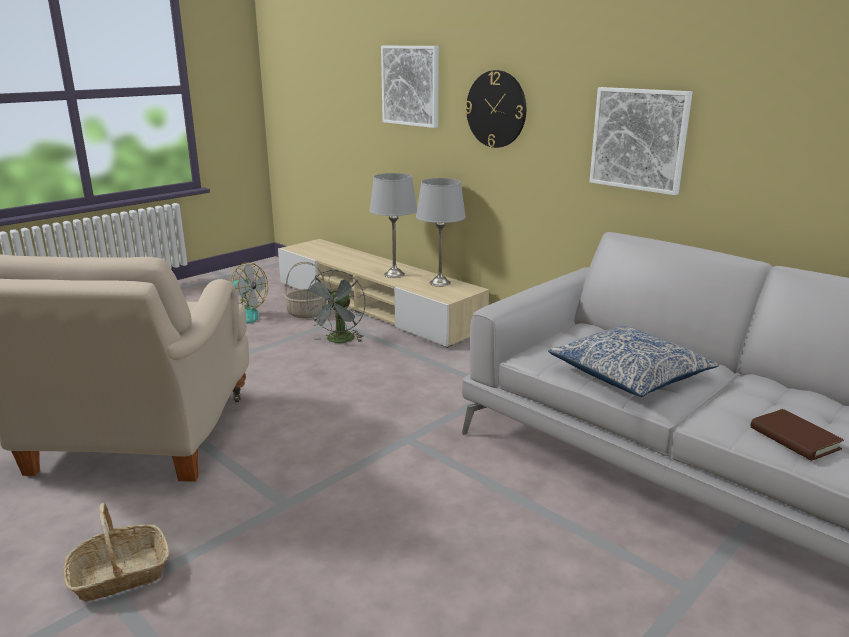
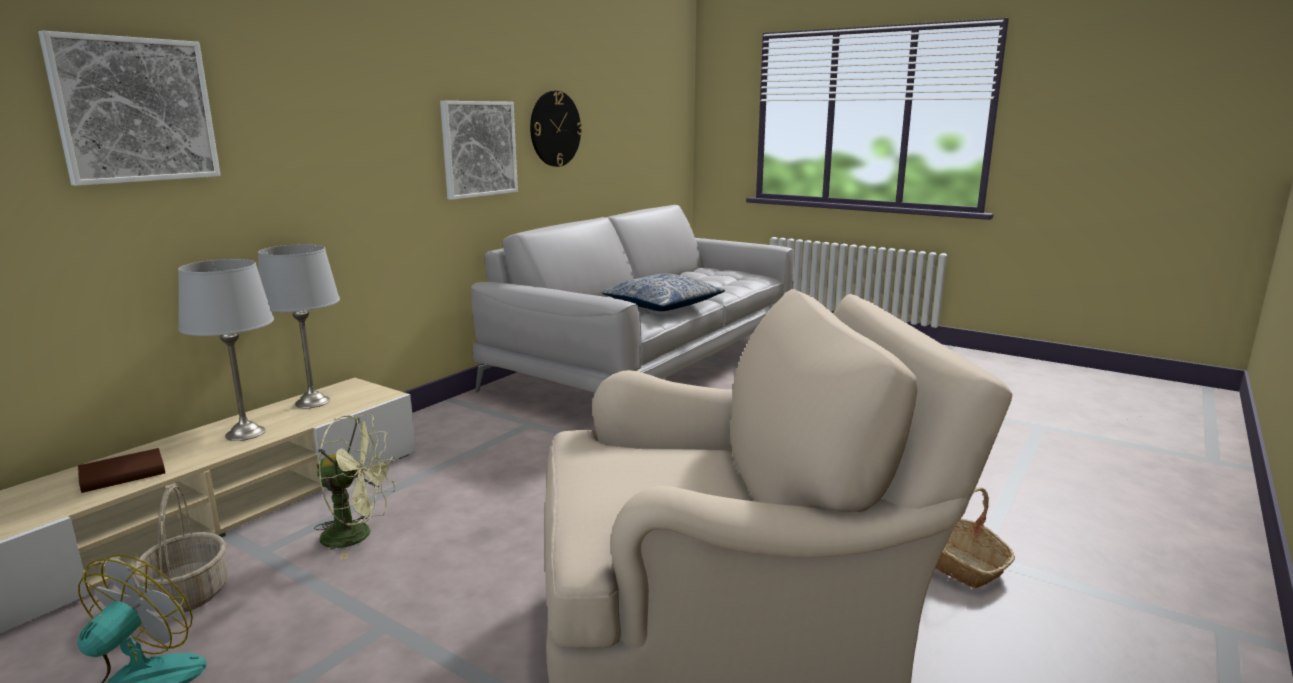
camera: 100 degrees left, 5 degrees down
grey fan [304,269,366,343] -> green fan [314,415,395,560]
wall clock [465,70,526,148] -> wall clock moved to [530,91,583,167]
brown book [751,409,844,461] -> brown book moved to [78,448,165,493]

